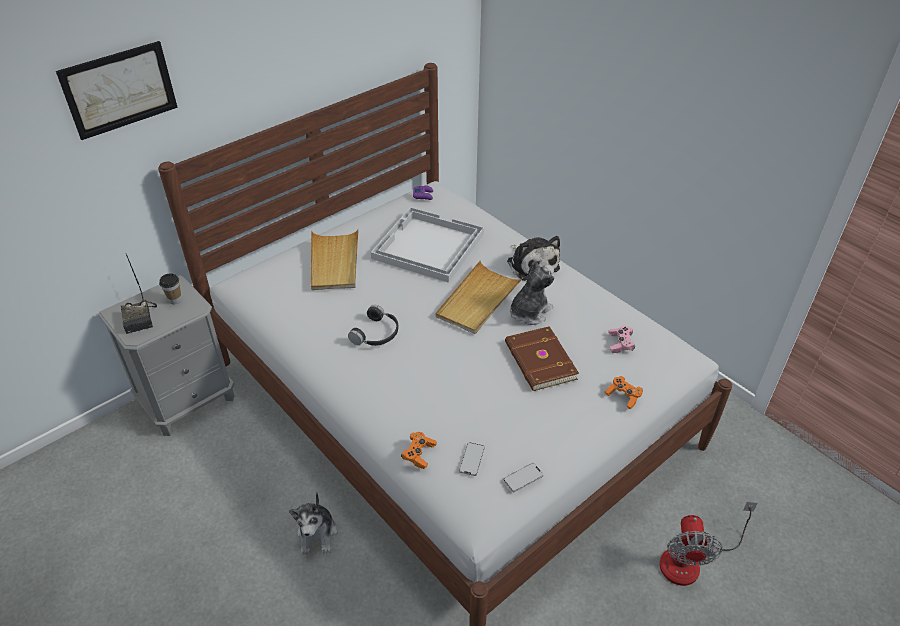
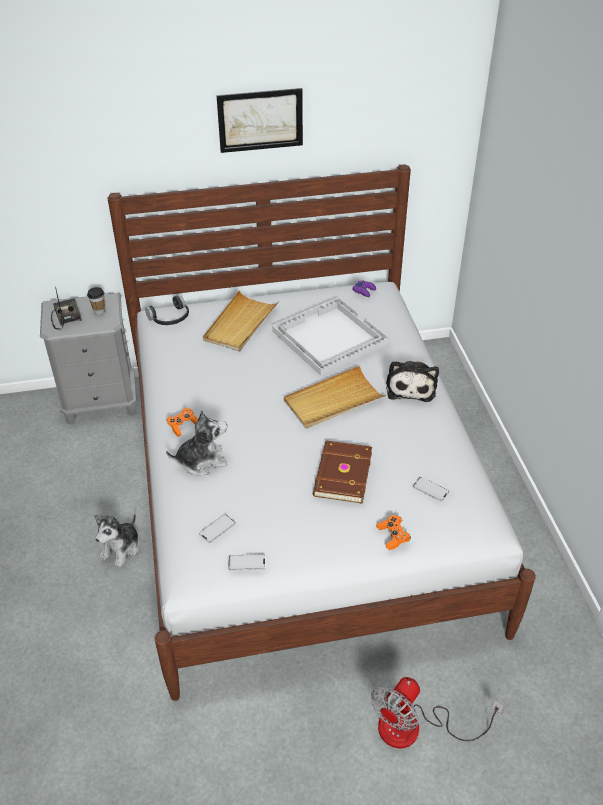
camera: 30 degrees right, 0 degrees up
picture [56,41,178,140] -> picture moved to [216,88,303,153]
radio [121,254,157,334] -> radio turned 150 degrees clockwise [51,287,82,330]
black headphones [348,304,398,346] -> black headphones moved to [145,295,189,325]
orange game controller [401,432,437,469] -> orange game controller moved to [167,408,198,437]
plush toy [510,260,554,325] -> plush toy moved to [166,411,227,475]
pink game controller [608,325,635,353] -> phone [413,477,449,501]

